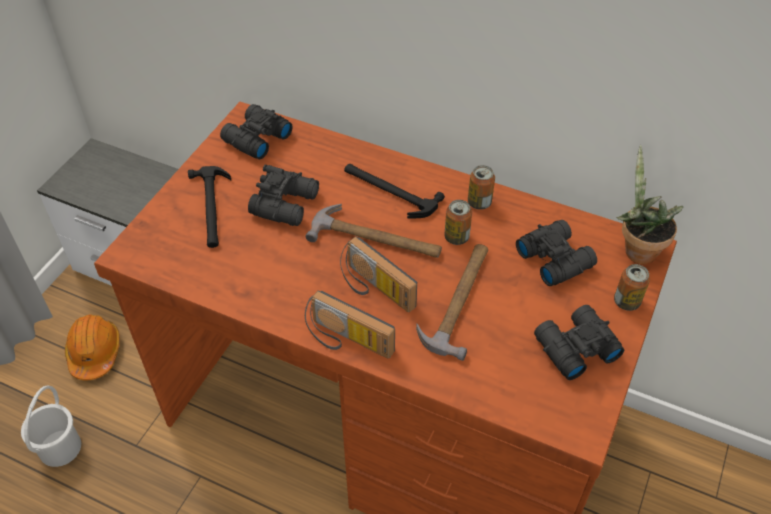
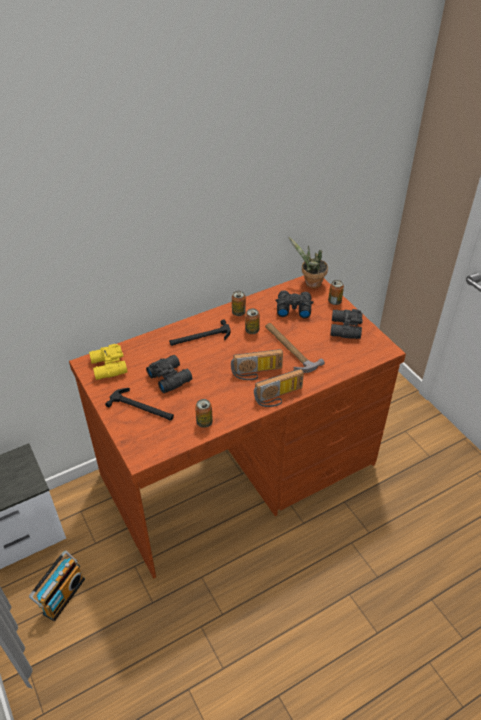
camera: 55 degrees left, 5 degrees down
white bucket [21,385,81,467] -> none
orange hard hat [65,315,120,380] -> radio [29,551,85,621]
black binoculars [220,104,293,159] -> yellow binoculars [89,344,127,380]
hammer [306,204,442,258] -> none
none -> can [195,399,213,428]

